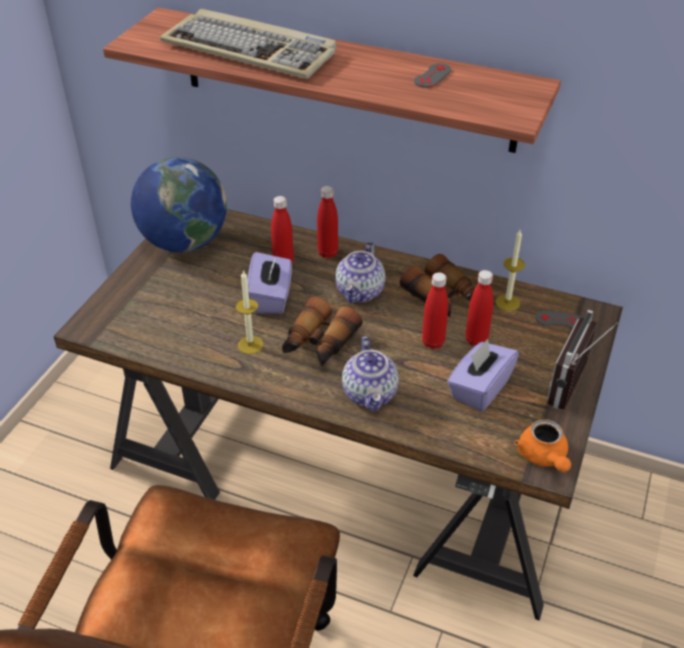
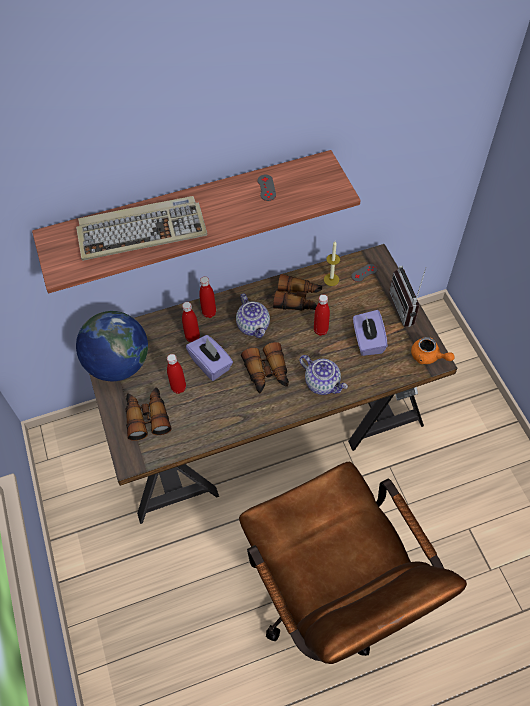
camera: 40 degrees left, 15 degrees up
candle [236,270,263,354] -> none
red bottle [466,270,493,346] -> red bottle moved to [167,354,186,394]
none -> binoculars [126,387,172,441]

